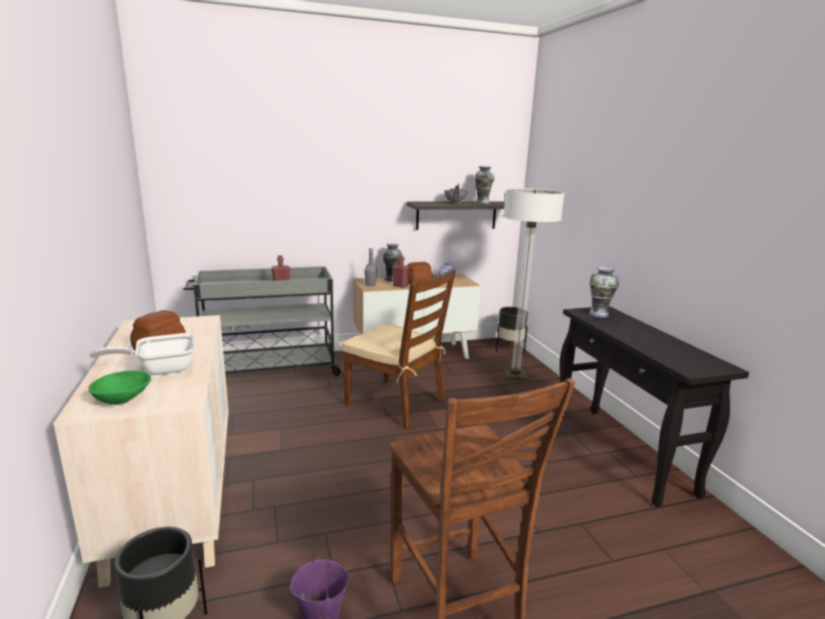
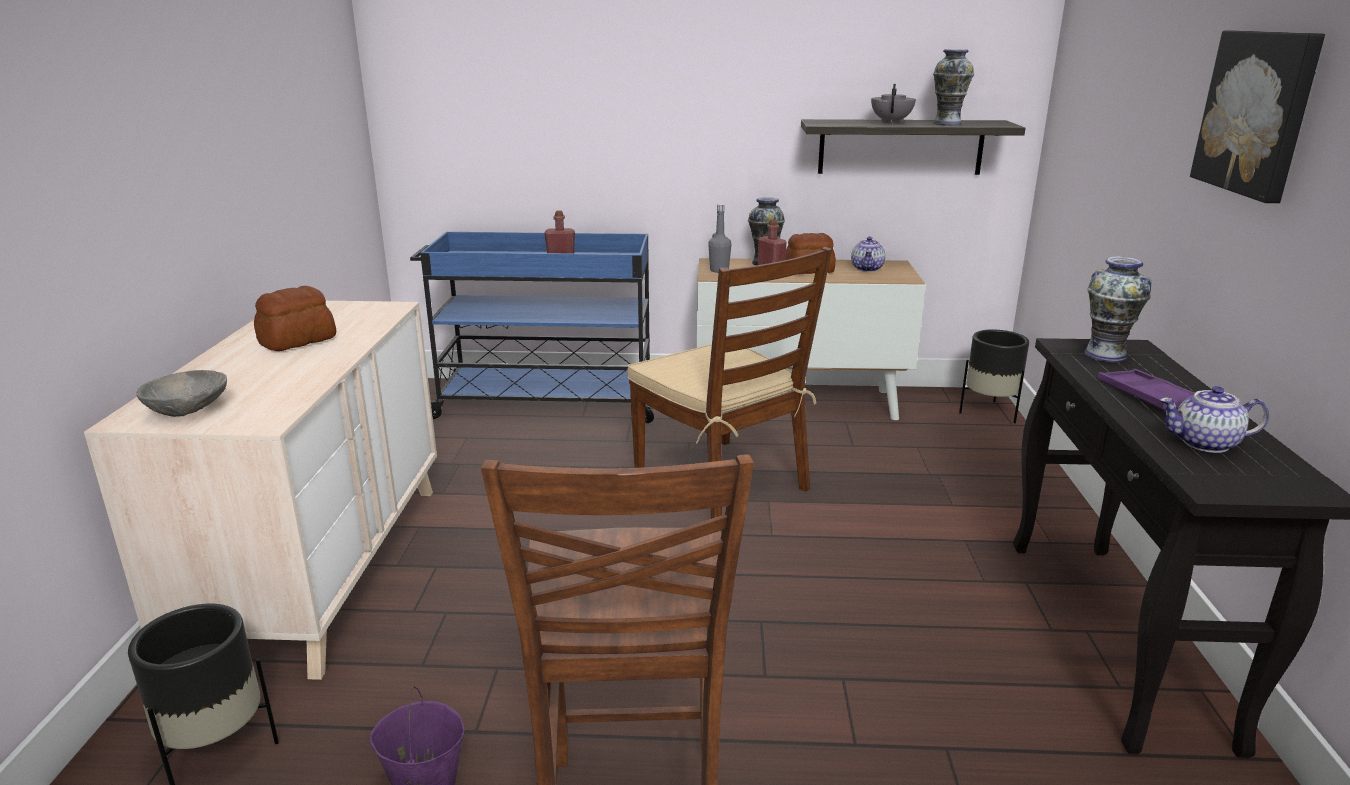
camera: 20 degrees right, 5 degrees up
frying pan [89,333,195,375] -> none
green bowl [89,370,151,404] -> grey bowl [136,370,227,417]
grey cart [183,266,342,376] -> blue cart [410,232,654,423]
floor lamp [503,188,565,380] -> none
none -> purple tray [1098,369,1195,412]
none -> teapot [1160,386,1269,453]
none -> picture [1190,30,1325,203]

